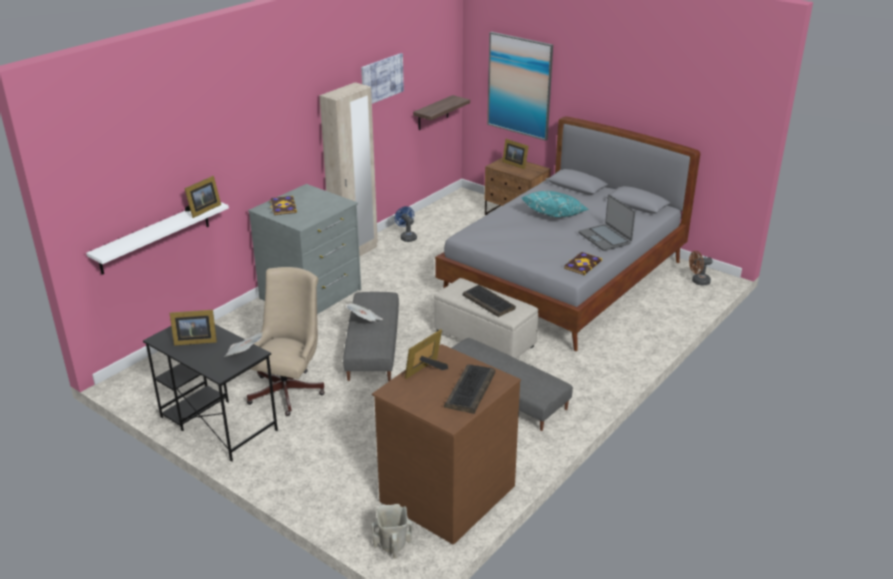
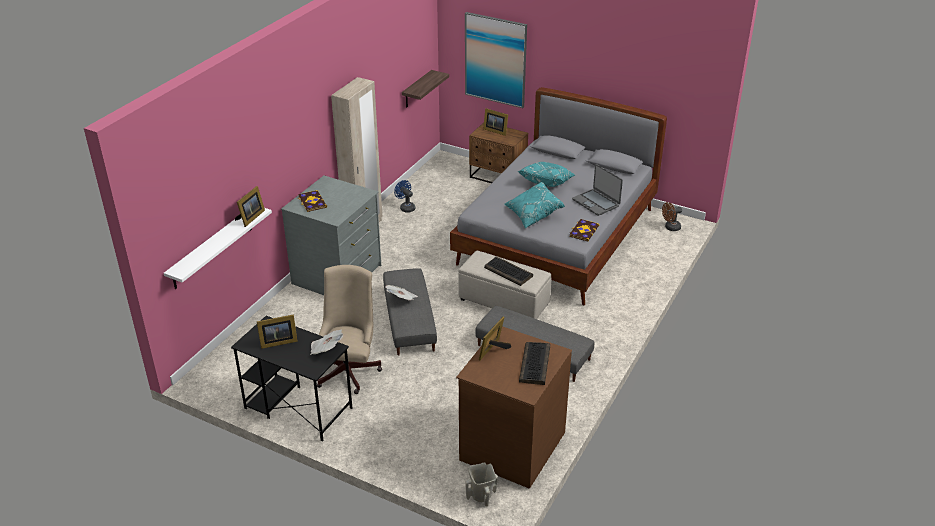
camera: 10 degrees left, 5 degrees up
picture [361,53,404,104] -> none
none -> turquoise pillow [505,182,565,228]

